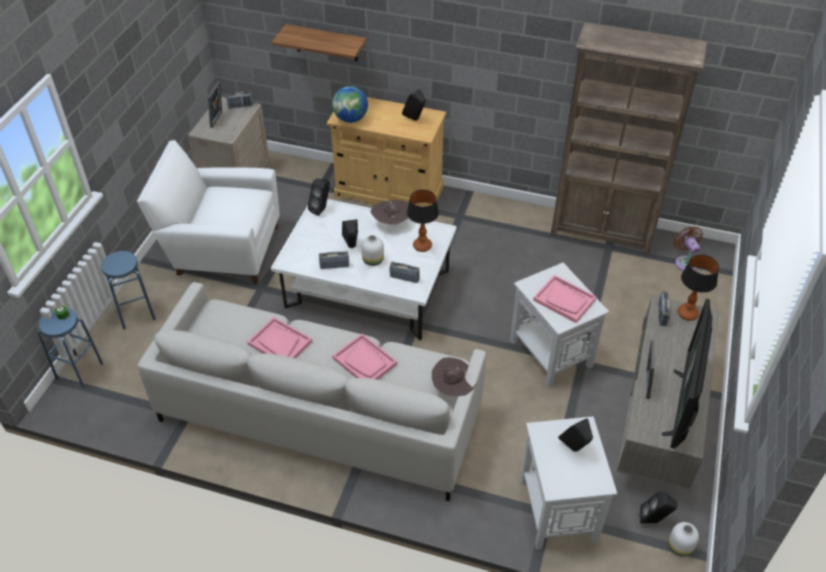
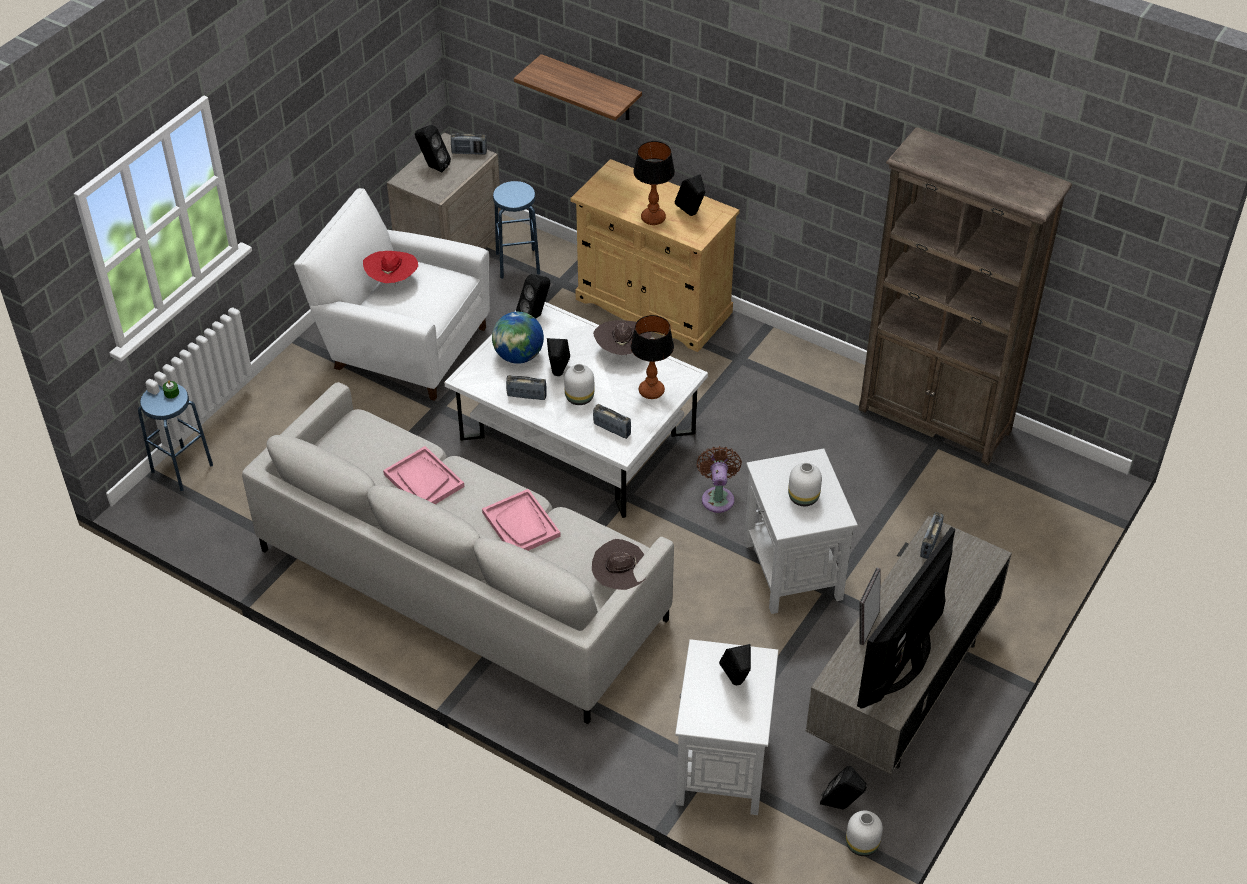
camera: 15 degrees right, 0 degrees up
blue stool [101,251,156,330] -> blue stool moved to [493,181,540,279]
picture frame [208,82,222,128] -> black speaker [415,125,451,172]
globe [332,86,368,123] -> globe moved to [492,312,544,364]
pink tray [533,275,597,323] -> white vase [788,463,822,506]
brown fan [673,226,703,271] -> brown fan moved to [697,446,742,513]
table lamp [678,254,719,321] -> table lamp moved to [633,141,675,225]
none -> red hat [363,251,418,286]

